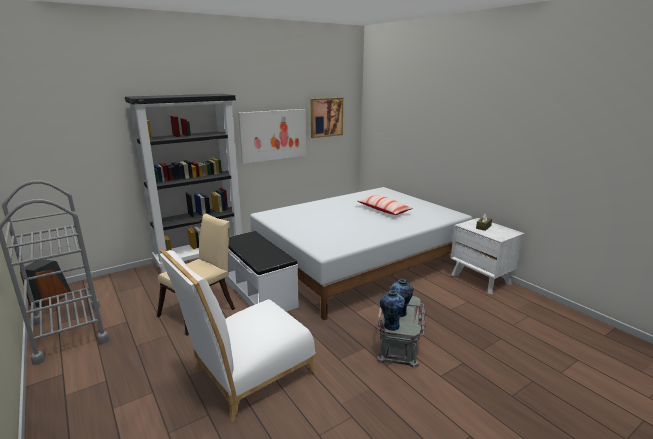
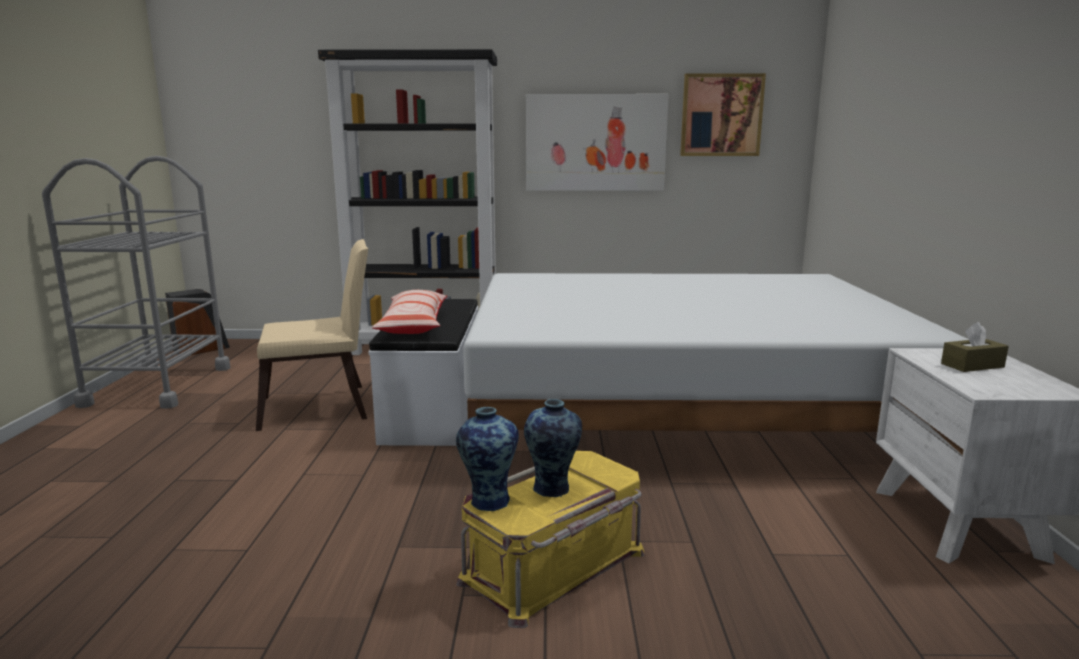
camera: 35 degrees right, 5 degrees down
white chair [160,249,318,422] -> none
pillow [357,195,413,215] -> pillow moved to [372,290,447,334]
grey storage box [376,296,426,369] -> yellow storage box [456,451,645,628]

